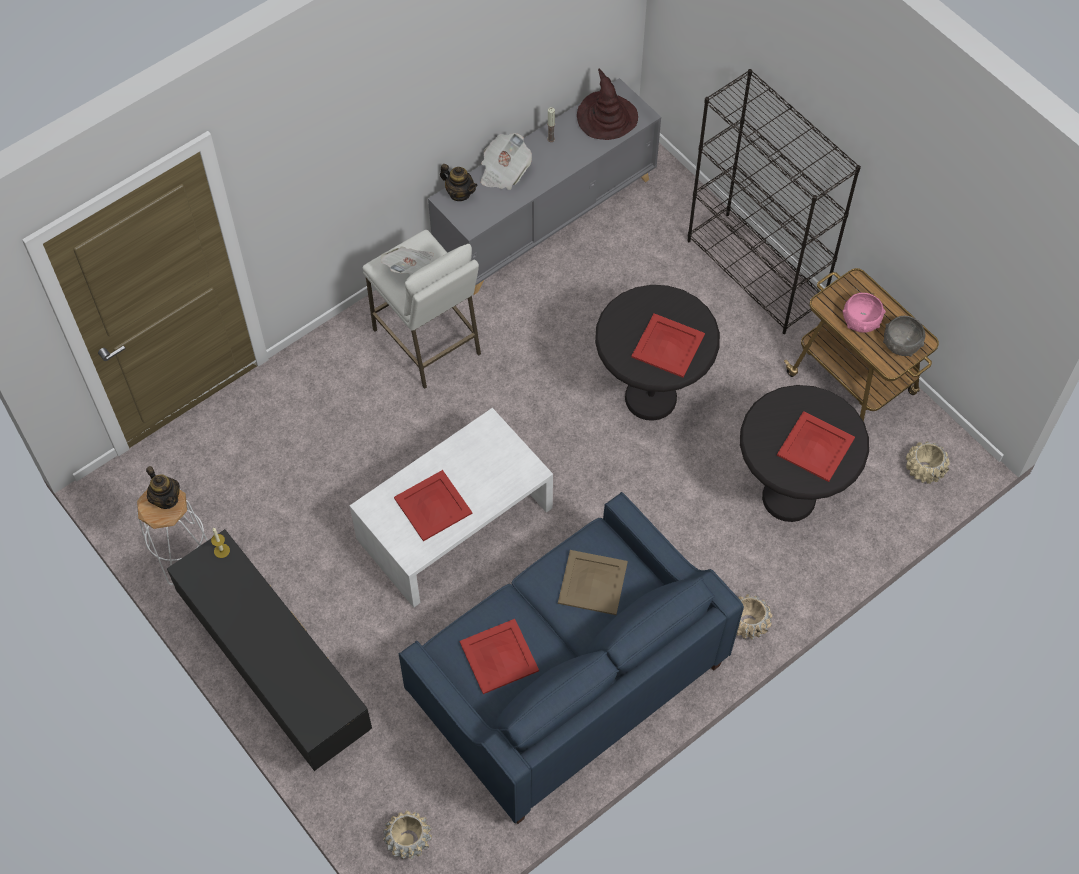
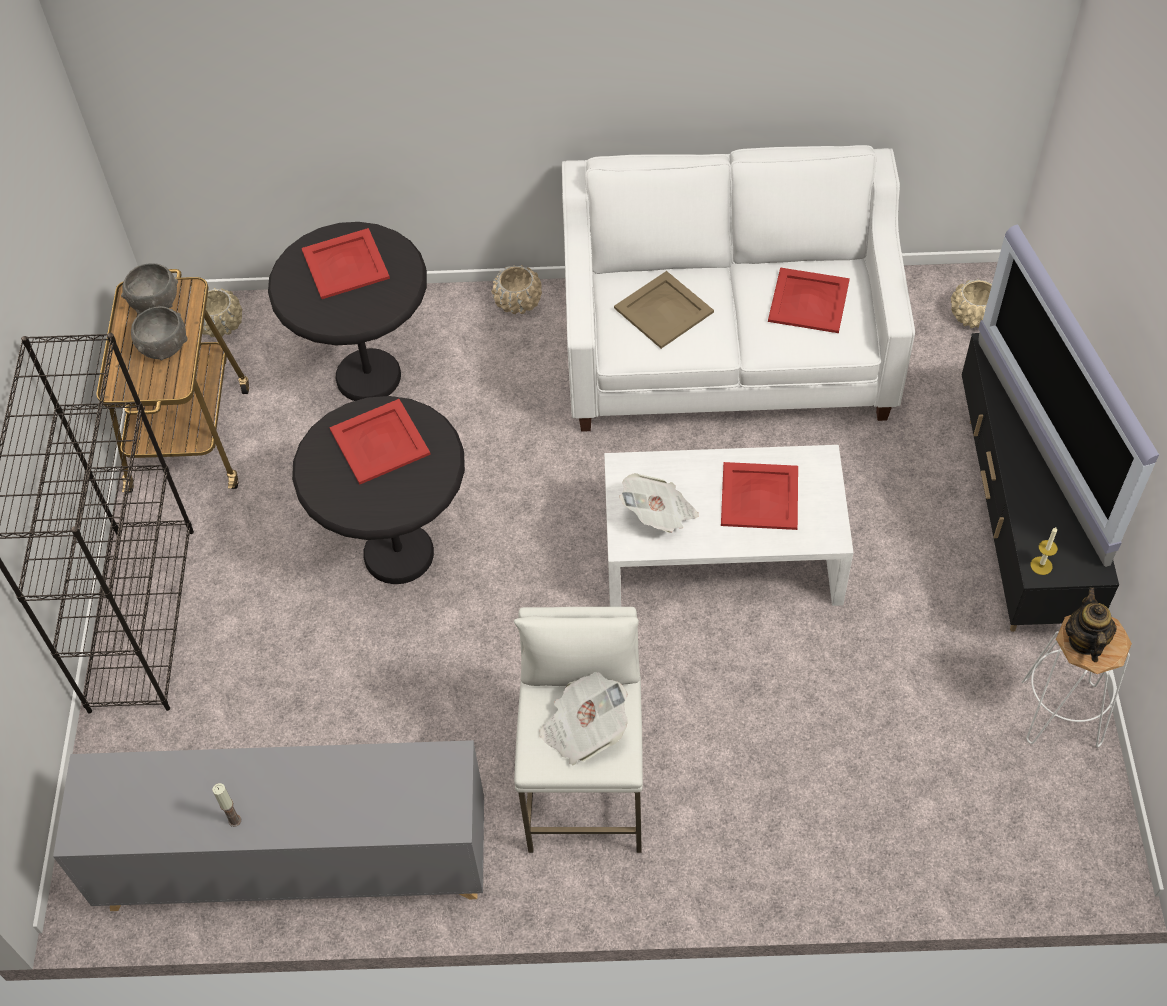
camera: 140 degrees left, 5 degrees down
blue sofa [399,492,744,824] -> white sofa [562,145,915,432]
teapot [440,164,478,201] -> none
newspaper [481,133,532,190] -> newspaper moved to [619,473,699,533]
brown hat [577,68,638,140] -> none
pink bowl [842,293,886,333] -> grey bowl [131,306,188,361]
none -> television [979,224,1159,567]

